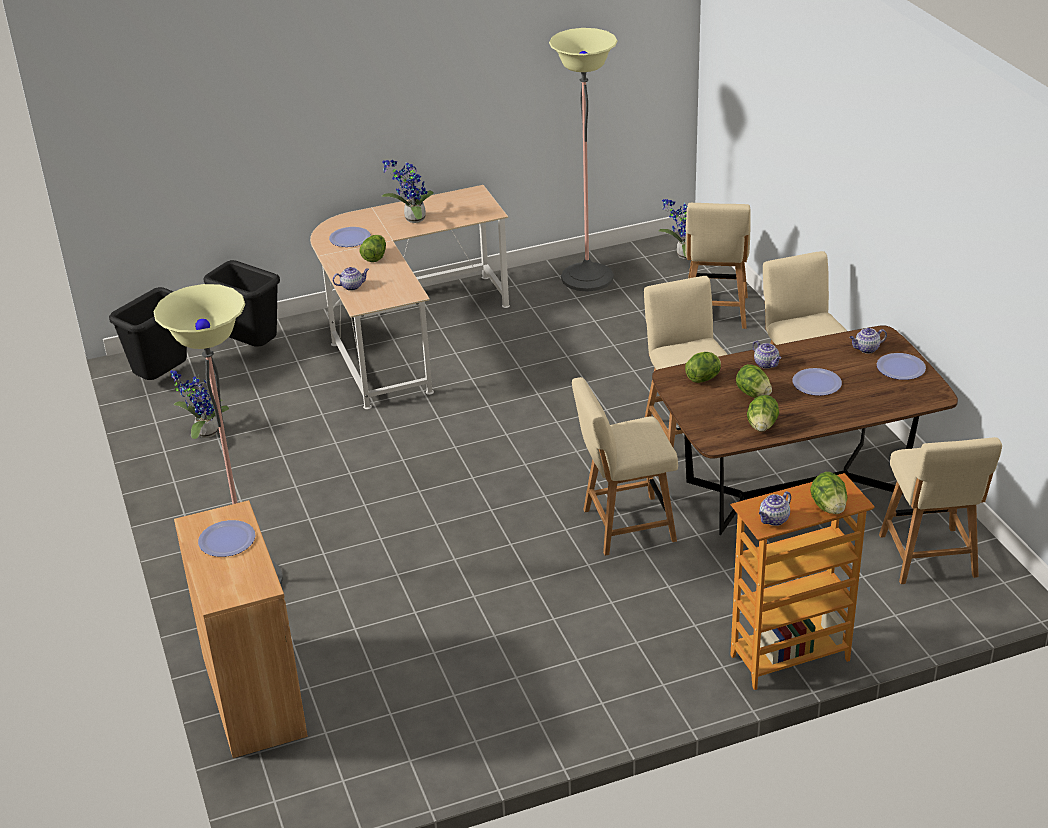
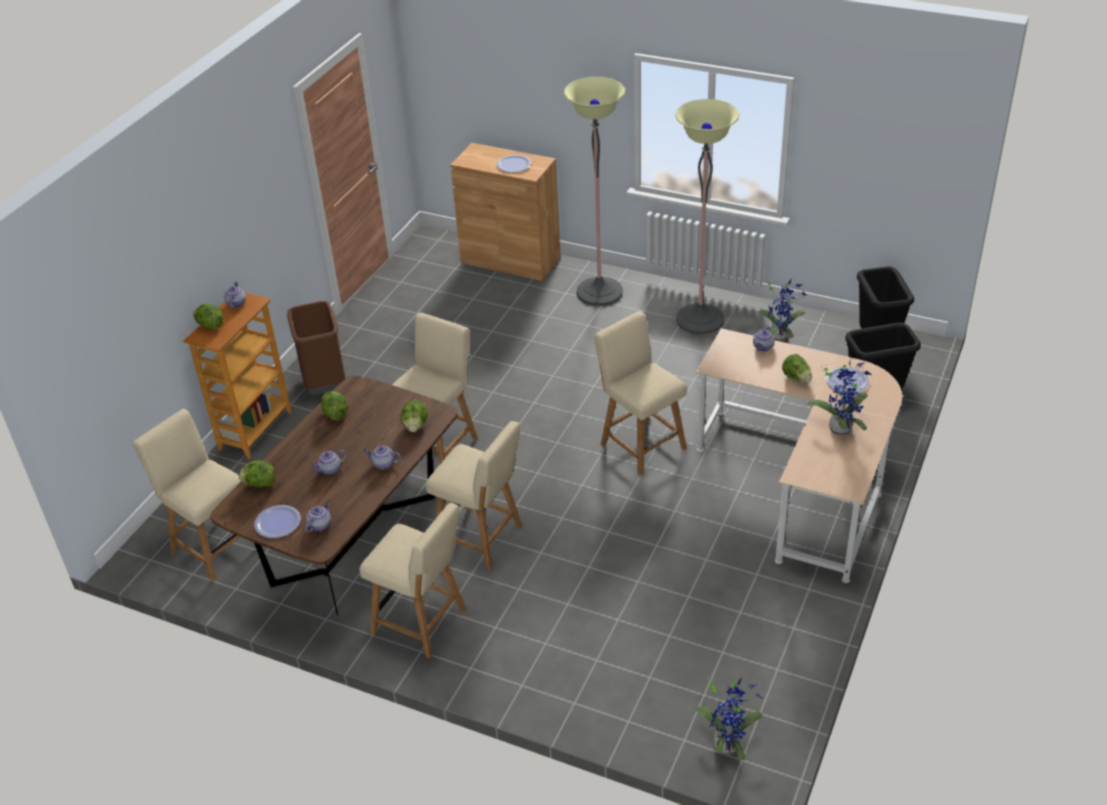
camera: 135 degrees right, 5 degrees up
floor lamp [549,28,618,292] -> floor lamp moved to [675,99,739,334]
beige chair [685,203,751,329] -> beige chair moved to [594,311,687,476]
lettuce [736,364,772,398] -> lettuce moved to [239,460,275,487]
plate [793,368,842,396] -> teapot [310,450,347,475]
none -> brown trash can [287,301,346,395]

